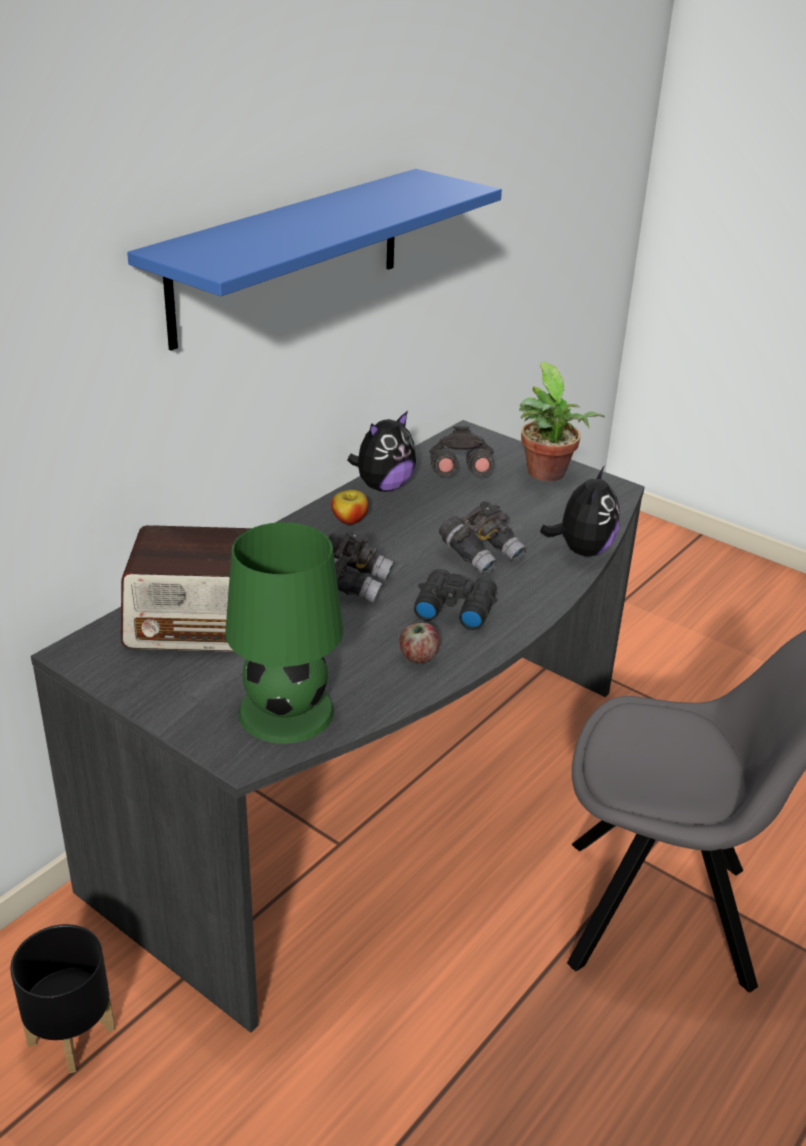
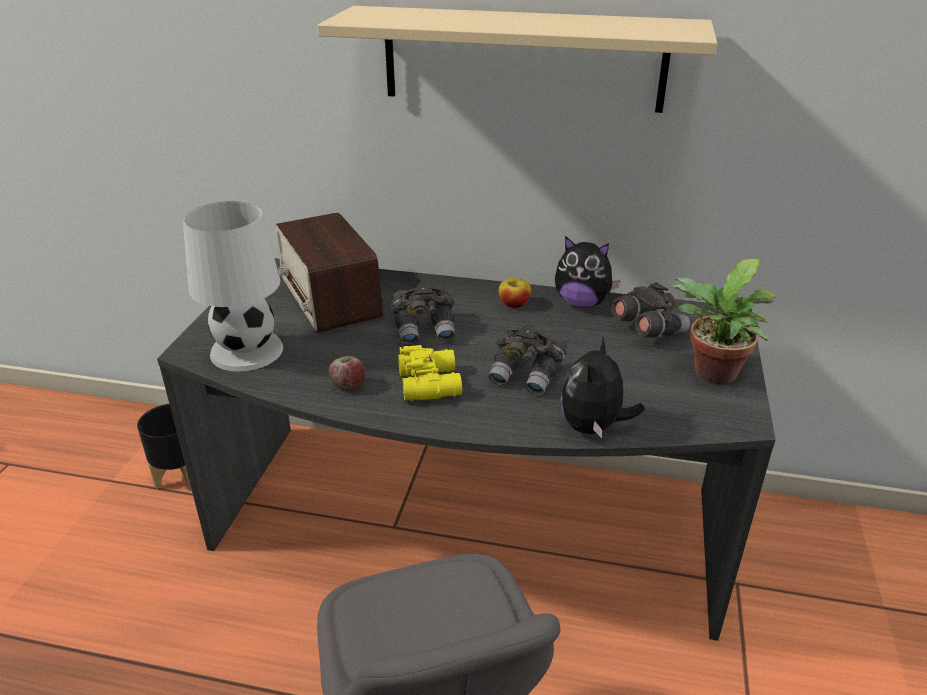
camera: 65 degrees right, 0 degrees up
blue shelf [127,169,502,351] -> beige shelf [317,6,717,113]
green table lamp [225,522,343,744] -> white table lamp [183,201,283,372]
black binoculars [414,569,497,630] -> yellow binoculars [398,345,462,401]
plush toy [540,467,619,557] -> plush toy turned 120 degrees clockwise [561,335,645,438]

